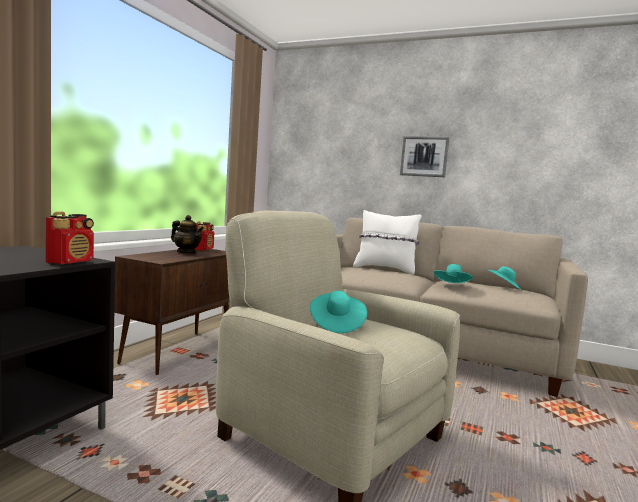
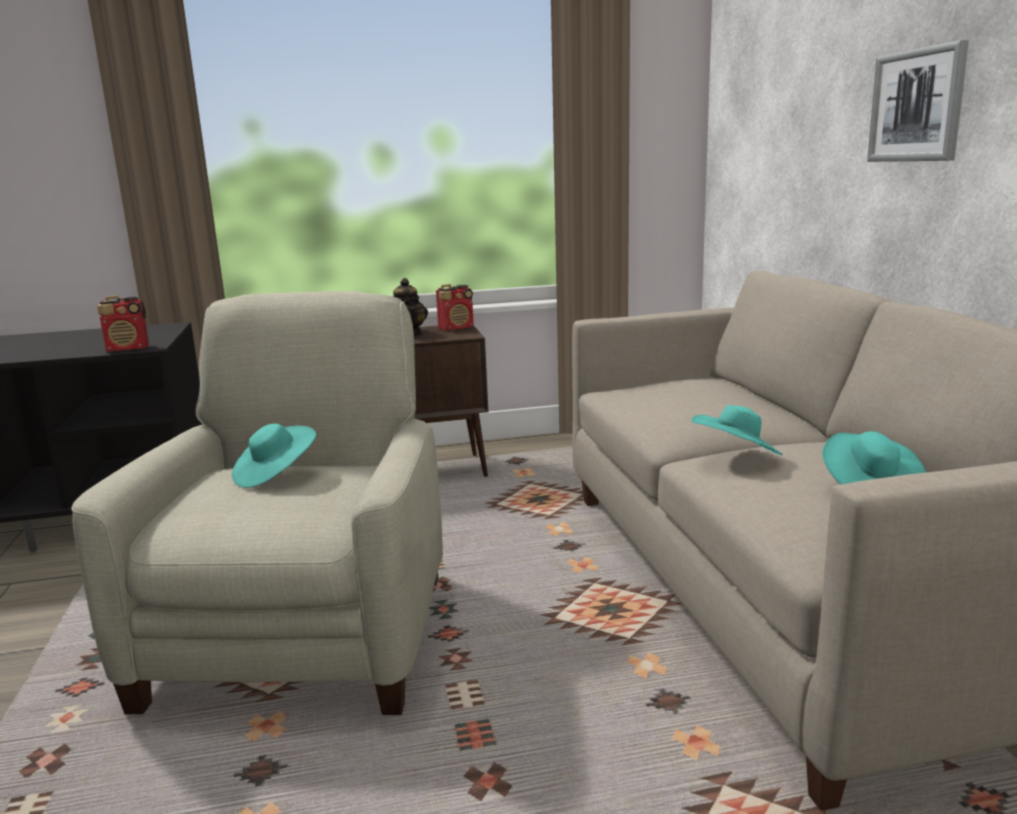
camera: 55 degrees right, 10 degrees up
white pillow [353,210,422,275] -> none

